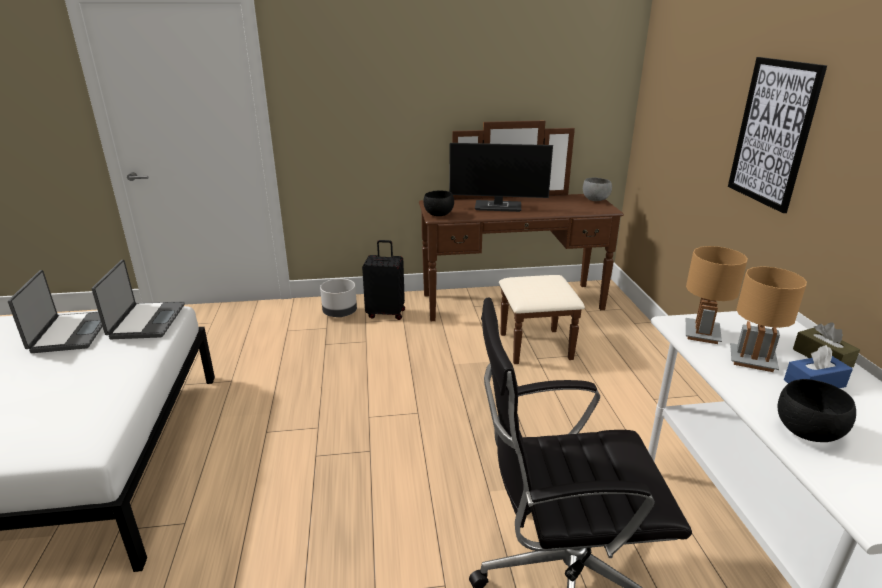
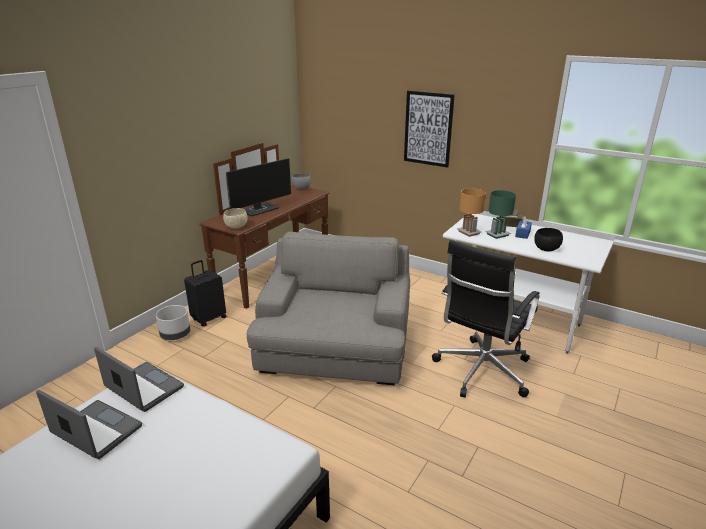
camera: 50 degrees left, 0 degrees up
black bowl [423,191,454,216] -> beige bowl [223,208,247,229]
brown table lamp [730,266,807,372] -> green table lamp [485,190,516,239]
none -> grey armchair [247,232,410,385]

